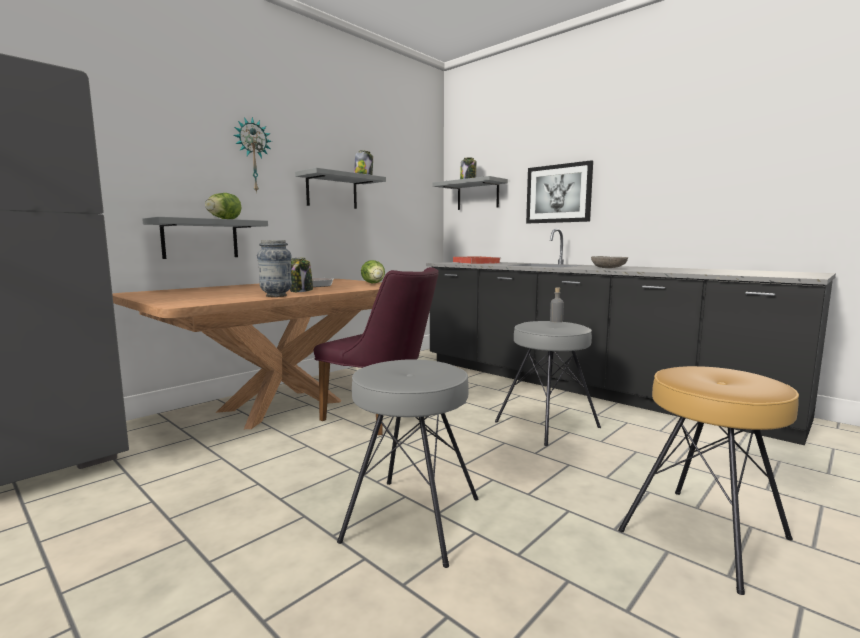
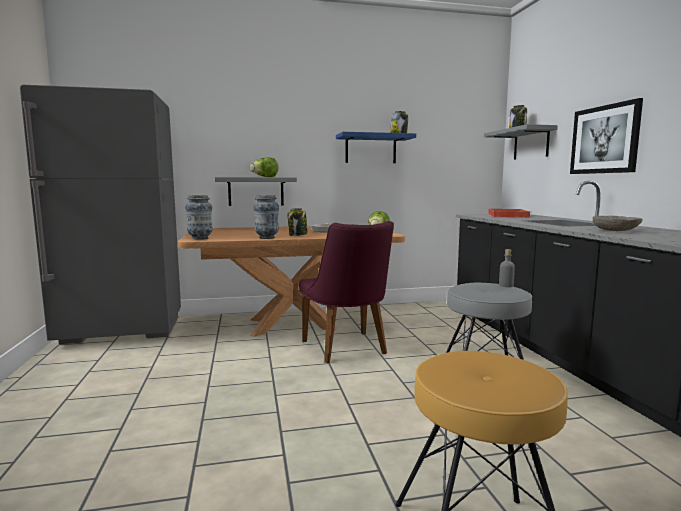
camera: 35 degrees right, 0 degrees up
wall clock [234,117,272,193] -> none
grey shelf [295,168,386,209] -> blue shelf [336,132,416,163]
grey stool [337,359,479,568] -> none
none -> vase [185,195,213,240]

